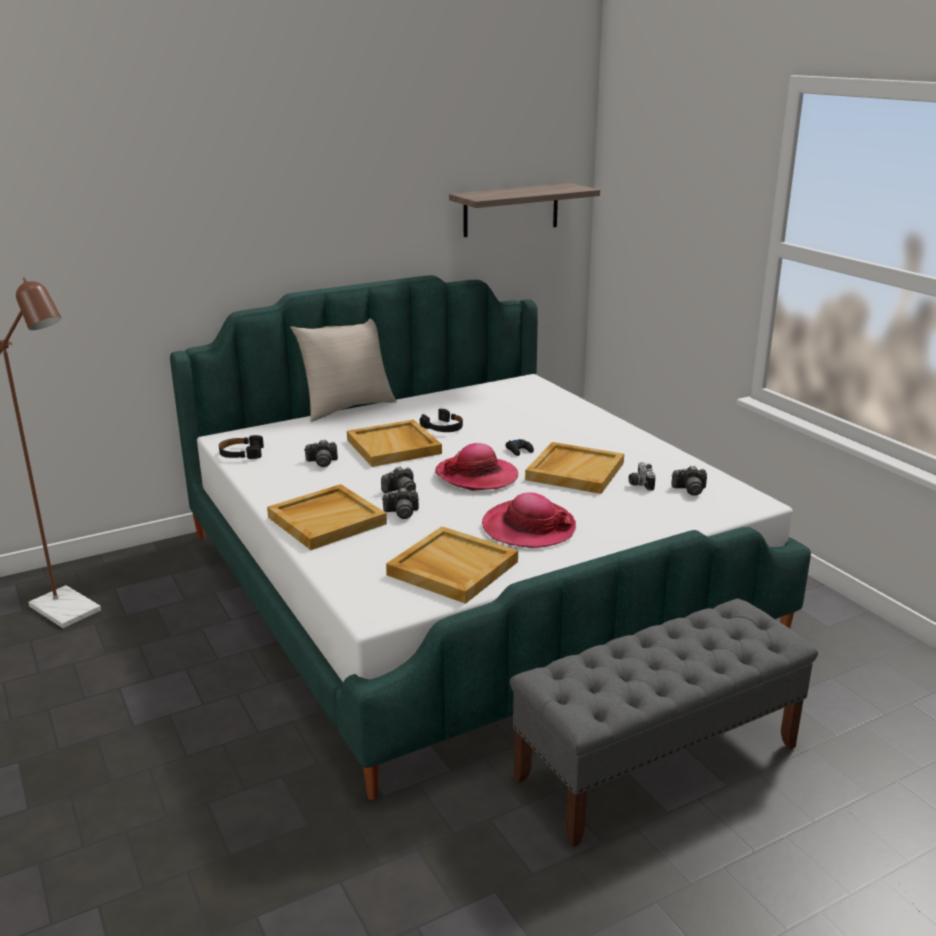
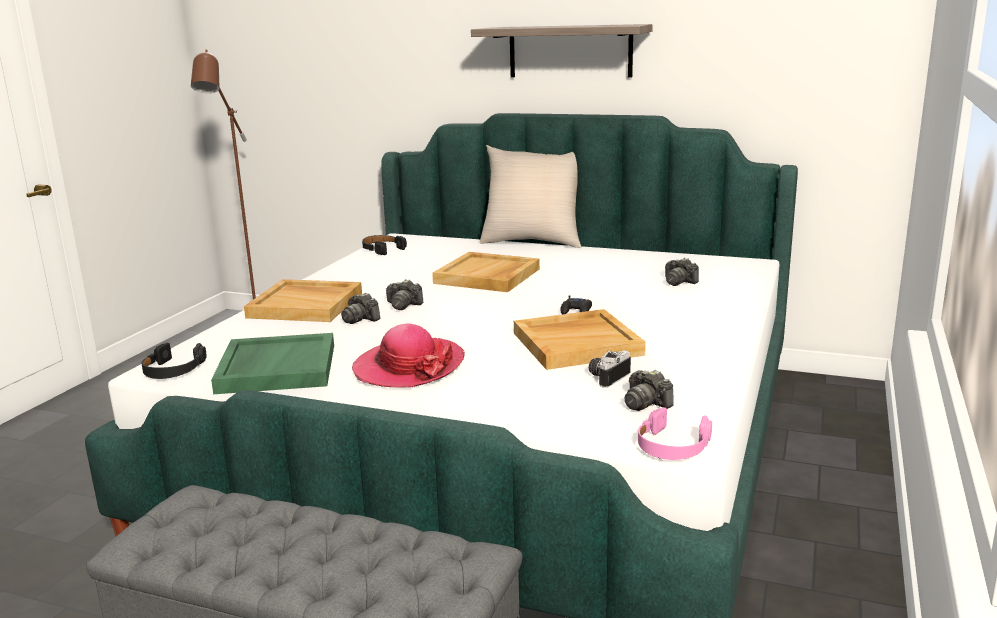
camera: 50 degrees right, 5 degrees down
camera [304,440,338,467] -> camera moved to [665,258,699,286]
beige tray [386,527,518,604] -> green tray [211,333,334,394]
black headphones [420,409,463,432] -> black headphones moved to [141,343,206,379]
hat [435,443,518,491] -> none
shelf [449,183,600,237] -> shelf moved to [471,24,653,78]
none -> pink headphones [638,407,712,460]

